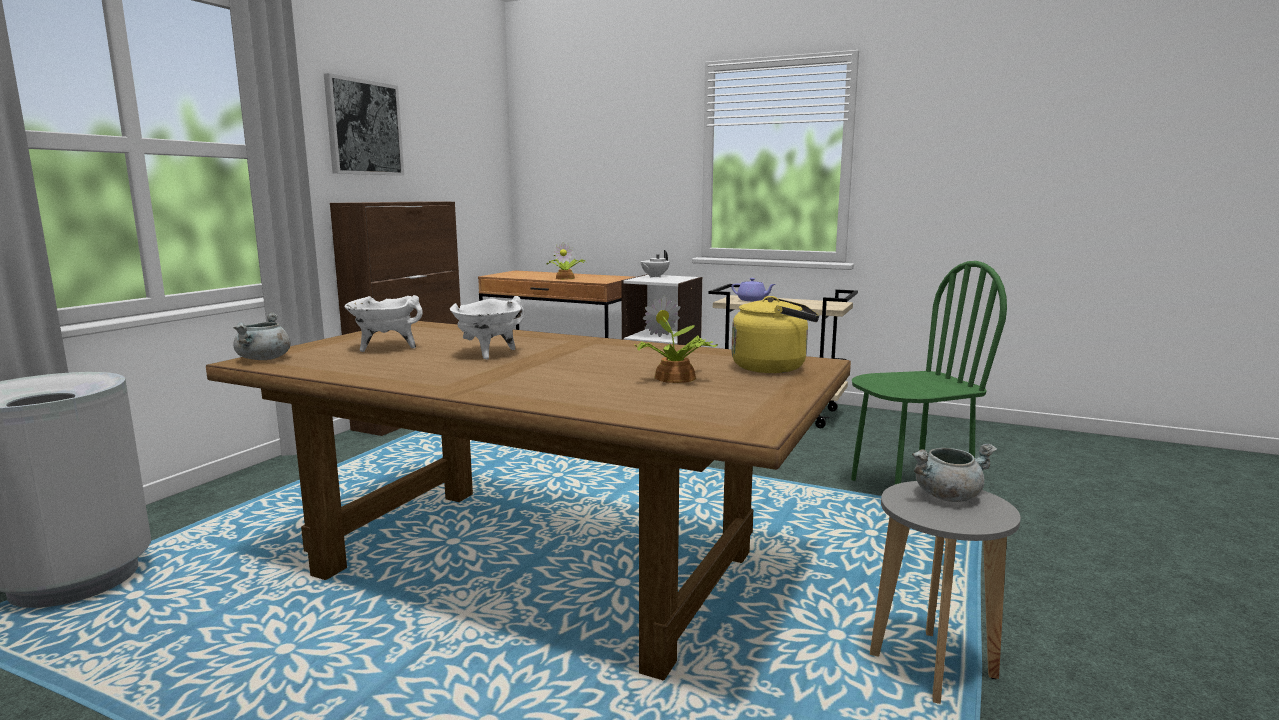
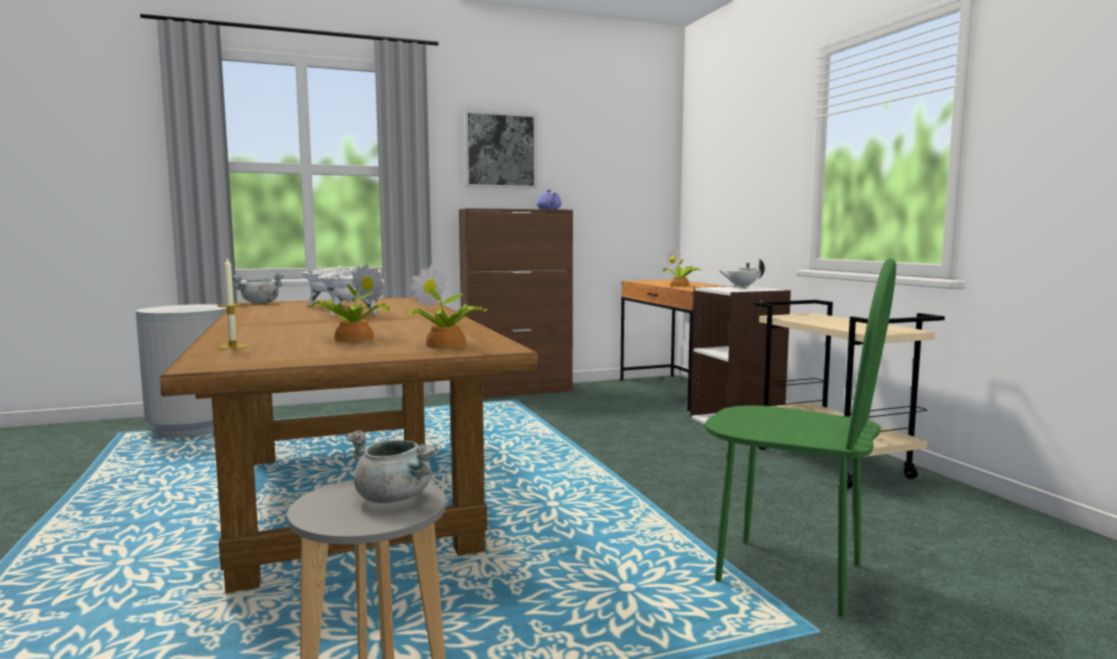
camera: 45 degrees right, 5 degrees down
purple teapot [731,278,776,301] -> purple teapot moved to [537,190,561,209]
yellow kettle [731,296,819,373] -> potted plant [405,265,488,348]
none -> candle [217,257,248,349]

